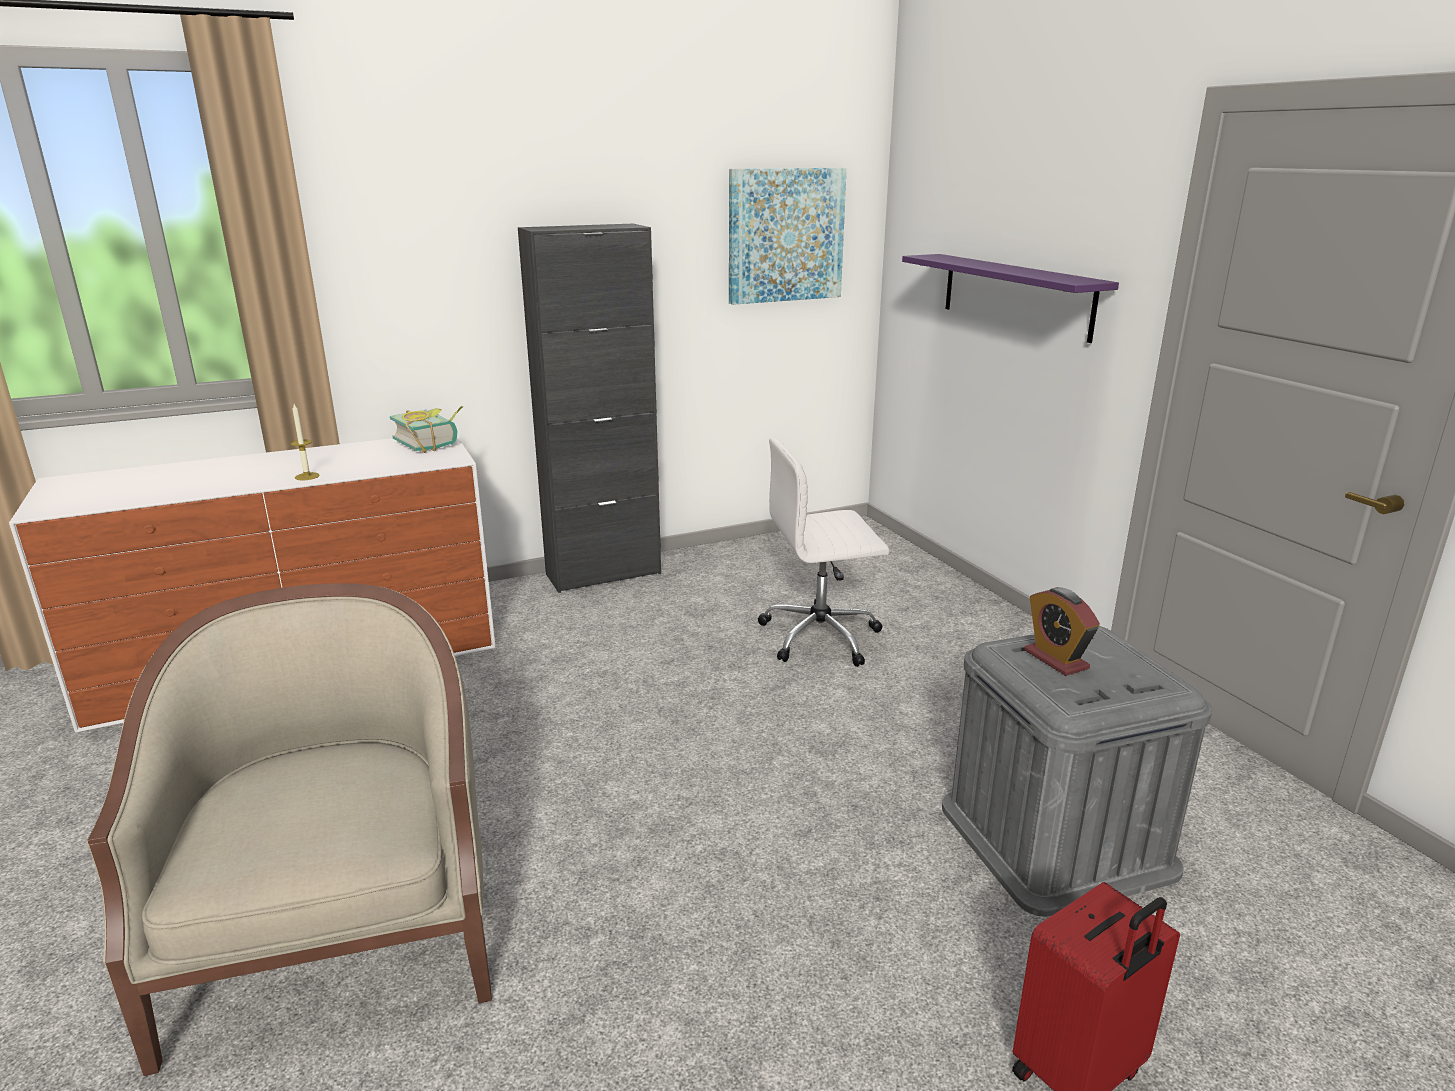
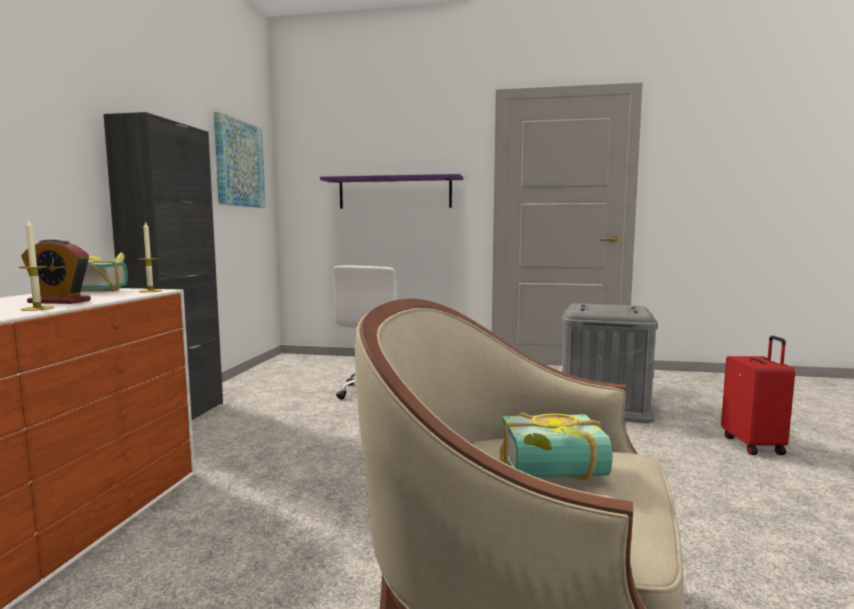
camera: 55 degrees left, 15 degrees down
alarm clock [1024,587,1100,676] -> alarm clock moved to [21,239,91,304]
none -> candle [138,221,162,292]
none -> book [499,412,613,480]

